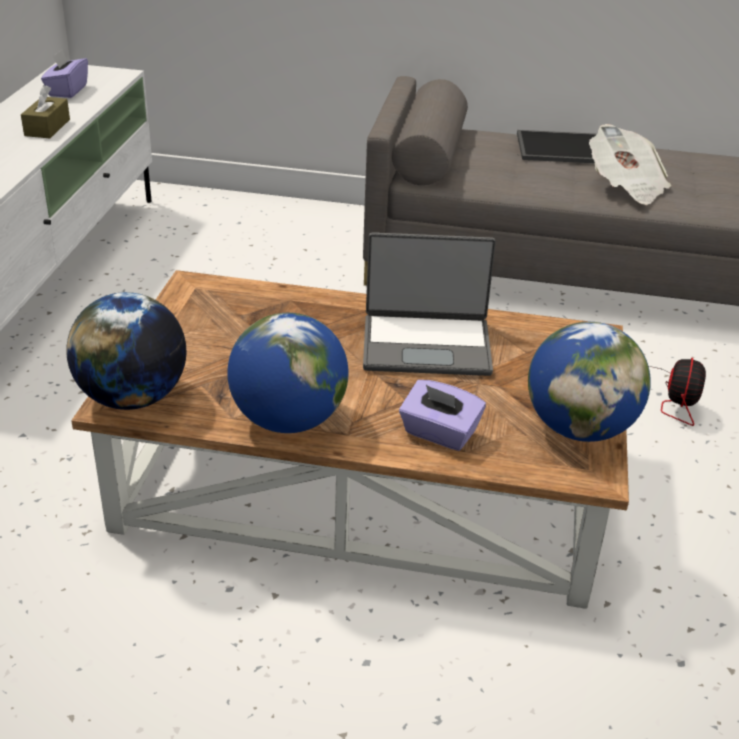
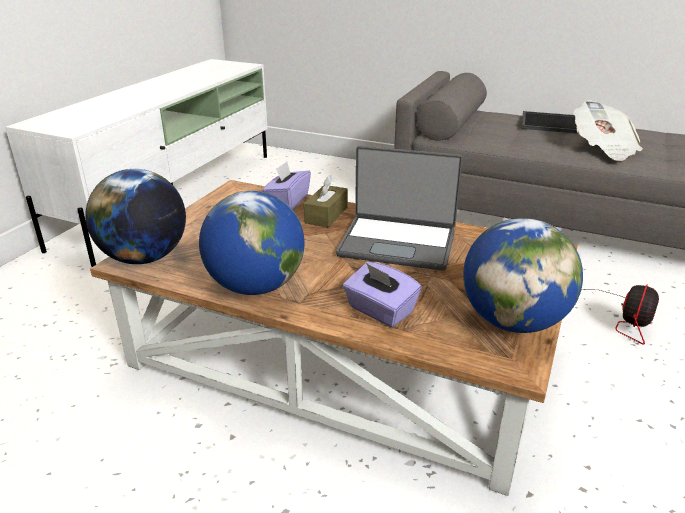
camera: 15 degrees right, 5 degrees down
brown tissue box [21,85,70,138] -> brown tissue box moved to [304,176,348,228]
purple tissue box [41,49,88,98] -> purple tissue box moved to [262,162,311,209]

